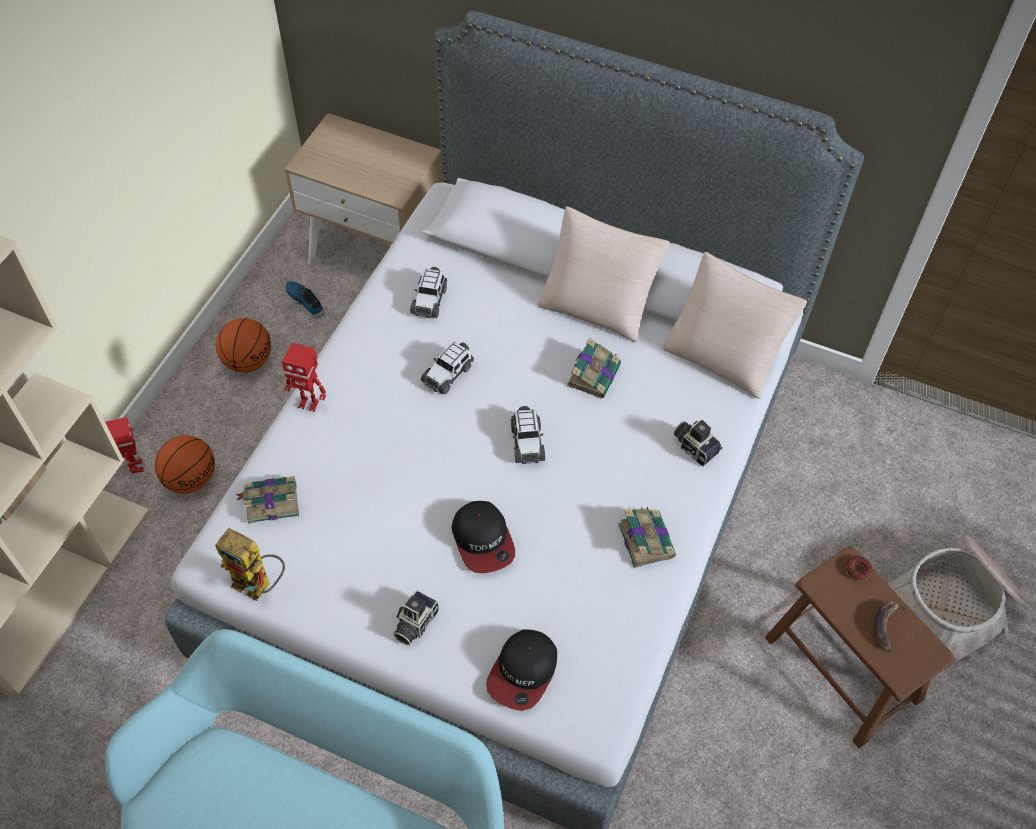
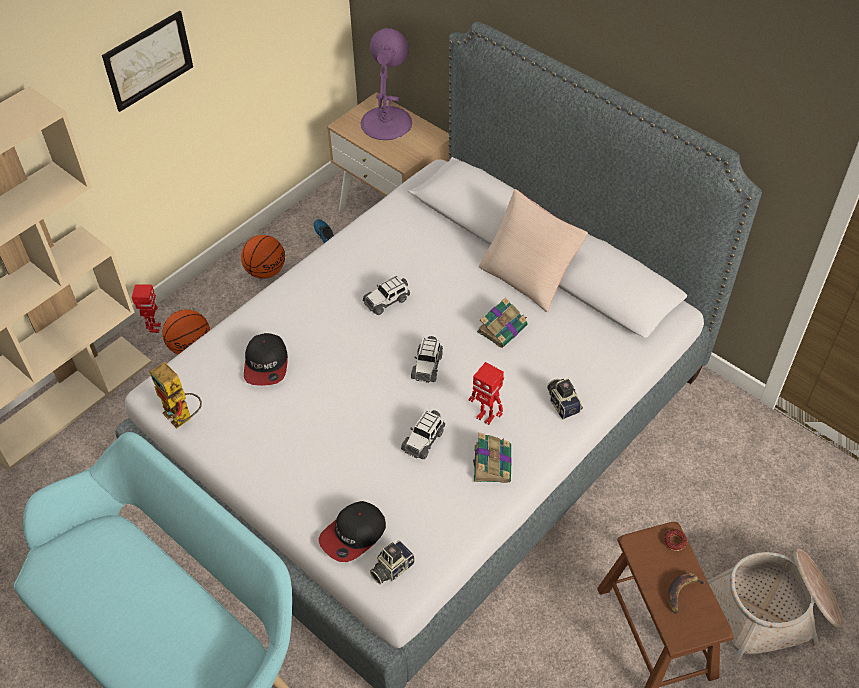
camera: 20 degrees right, 5 degrees down
book [236,476,299,524] -> none
toy robot [282,343,326,412] -> toy robot moved to [469,362,504,425]
camera [393,591,439,645] -> camera moved to [370,541,415,584]
toy car [410,267,447,318] -> toy car moved to [401,410,445,459]
cap [452,501,515,573] -> cap moved to [244,333,288,386]
beige pillow [662,252,807,399] -> none
none -> picture [102,11,193,112]
none -> purple table lamp [361,28,412,140]

